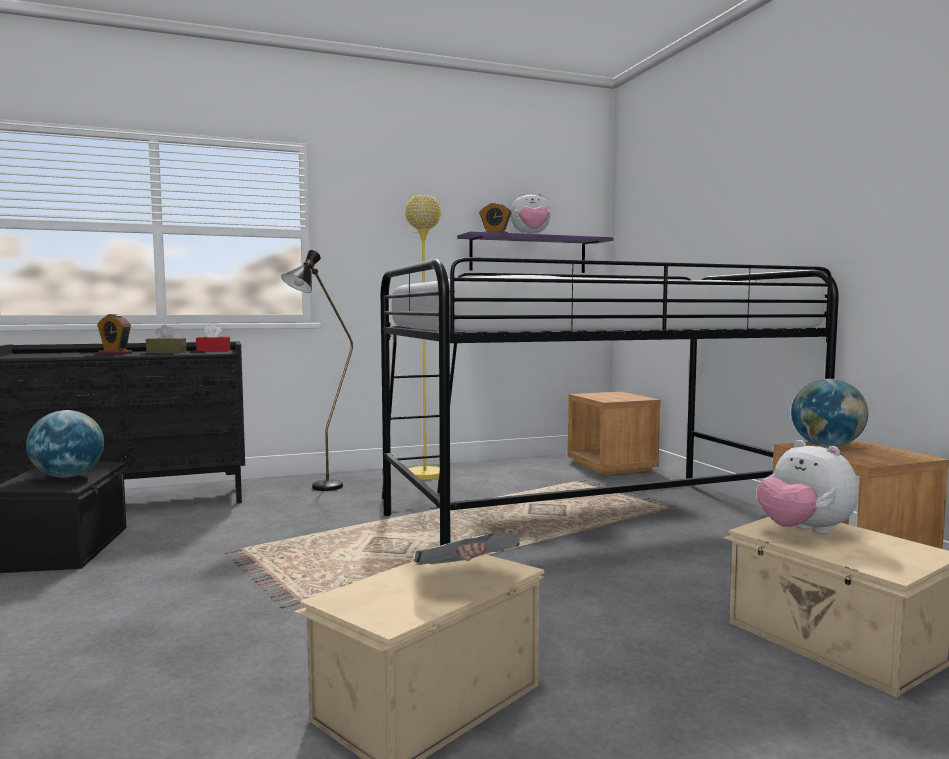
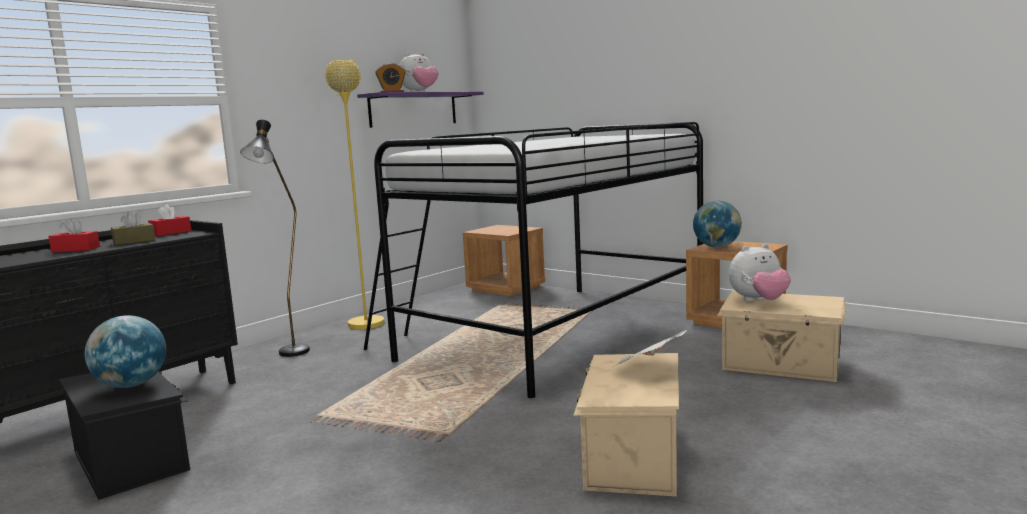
camera: 30 degrees left, 5 degrees up
alarm clock [97,314,133,354] -> red tissue box [48,218,100,252]
plush toy [757,440,859,534] -> plush toy turned 45 degrees counterclockwise [729,244,791,302]

